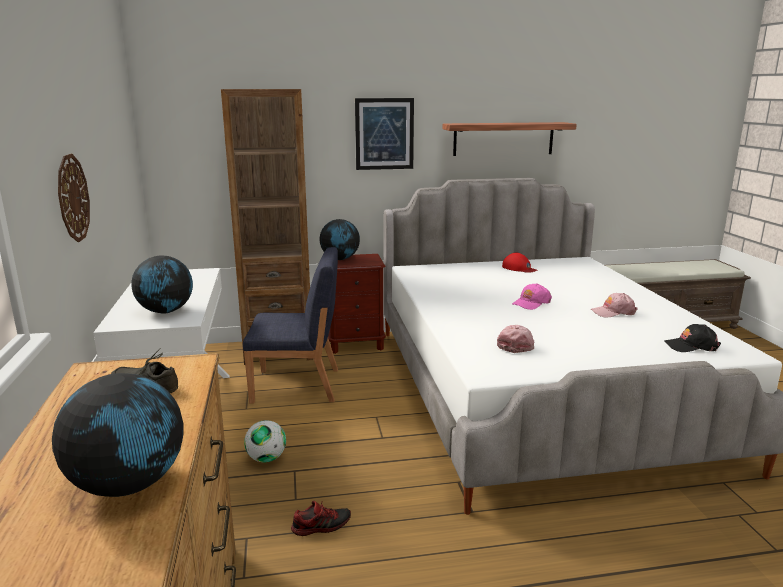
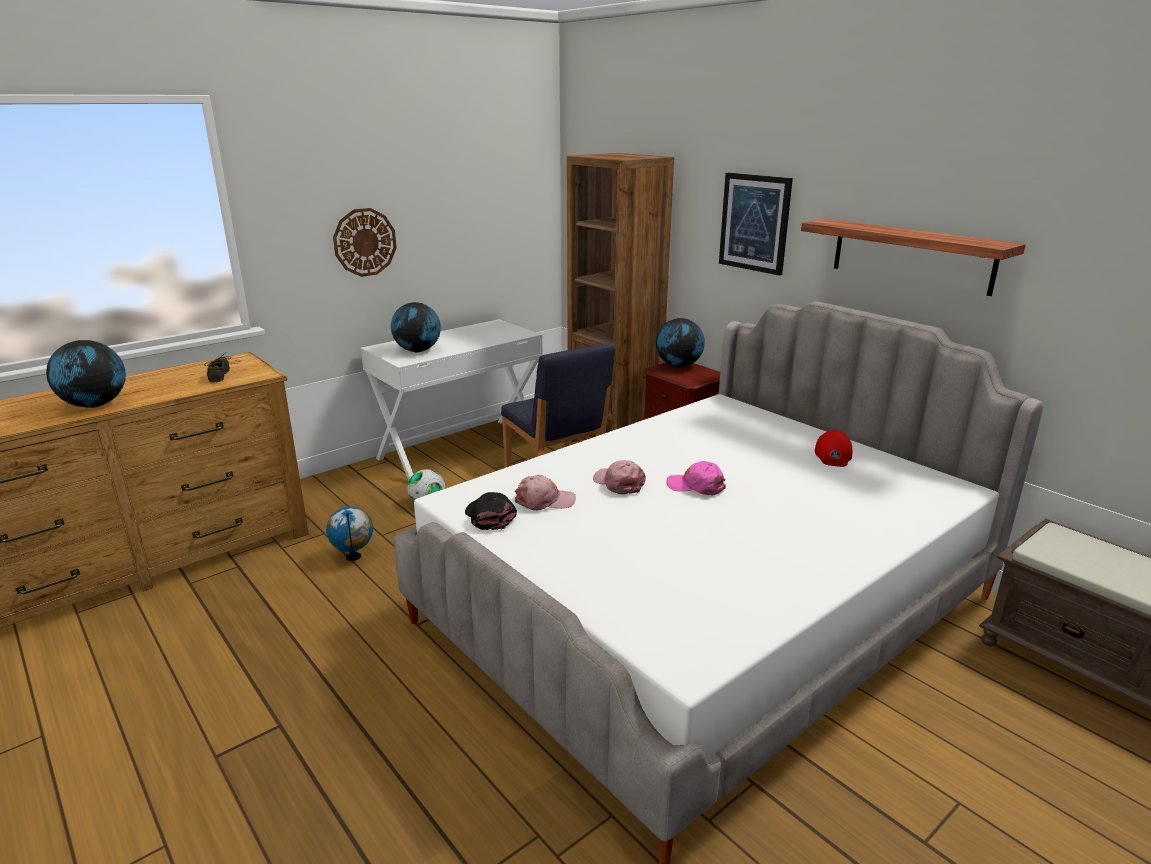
camera: 60 degrees right, 5 degrees up
shoe [291,501,351,536] -> globe [326,507,373,561]
pink cap [591,293,638,318] -> pink cap moved to [593,460,646,495]
black cap [664,324,721,352] -> black cap moved to [465,492,517,530]

